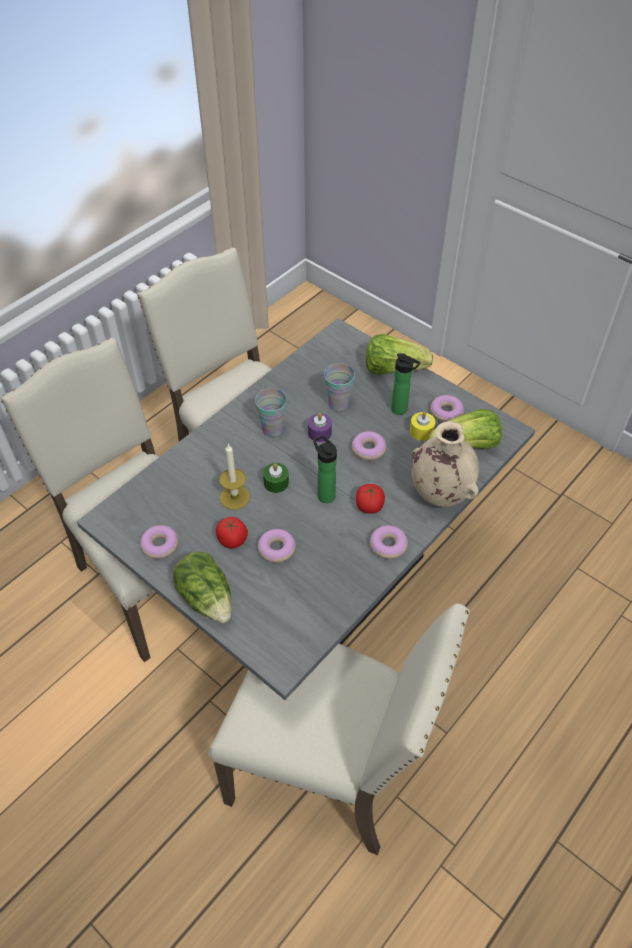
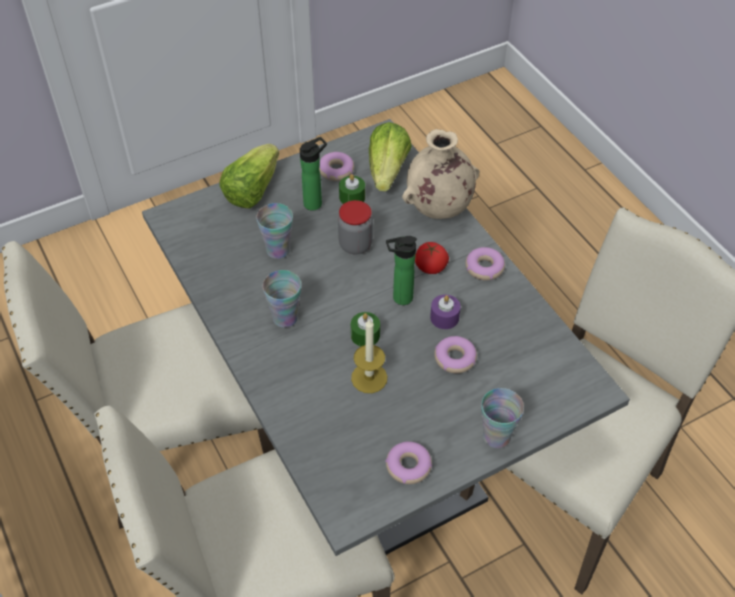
camera: 70 degrees left, 0 degrees up
lettuce [173,552,231,623] -> cup [481,388,524,448]
tomato [216,517,248,549] -> none
purple candle [308,413,332,442] -> purple candle moved to [430,295,461,329]
donut [351,431,386,461] -> jar [338,200,373,254]
yellow candle [410,412,435,441] -> green candle [339,174,365,204]

